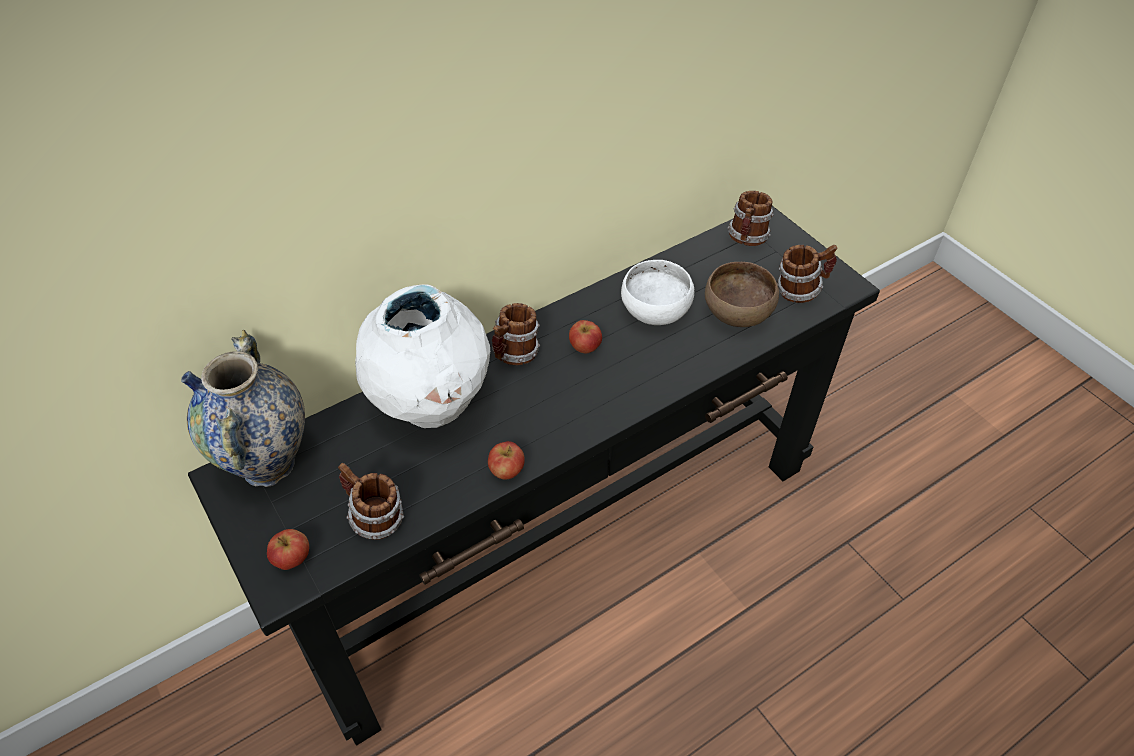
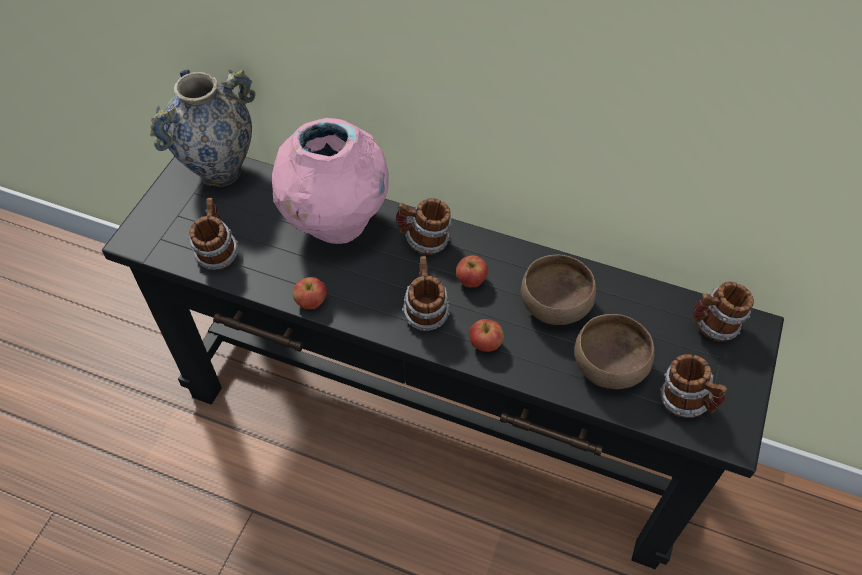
camera: 55 degrees right, 5 degrees up
apple [267,529,309,570] -> apple moved to [469,319,504,352]
white vase [355,284,490,428] -> pink vase [272,118,389,244]
white bowl [621,260,694,325] -> brown bowl [521,254,596,325]
none -> mug [402,256,450,331]

